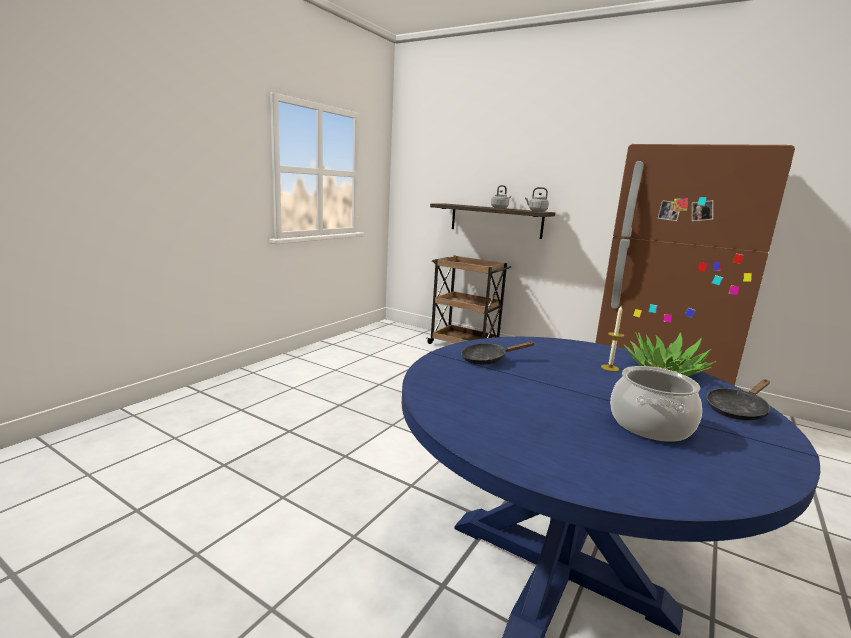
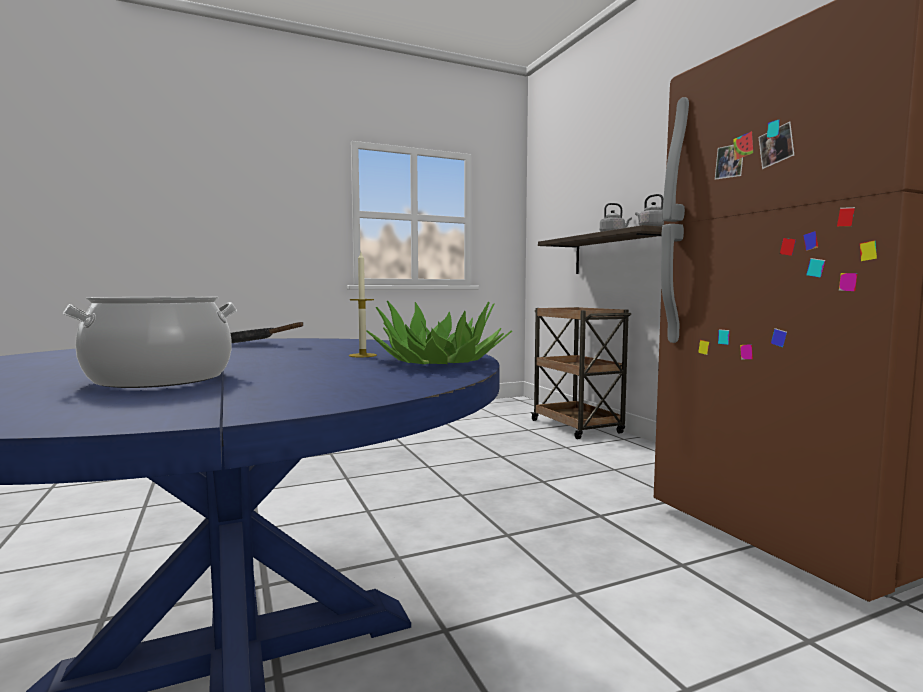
camera: 35 degrees right, 10 degrees down
black frying pan [707,379,770,420] -> none

